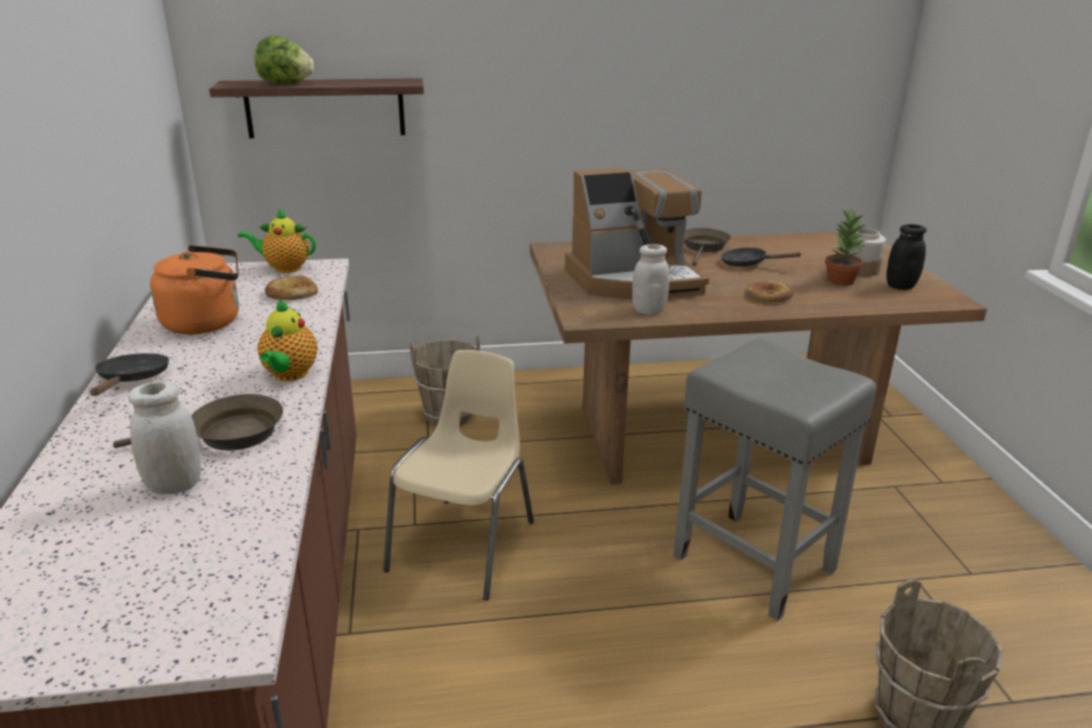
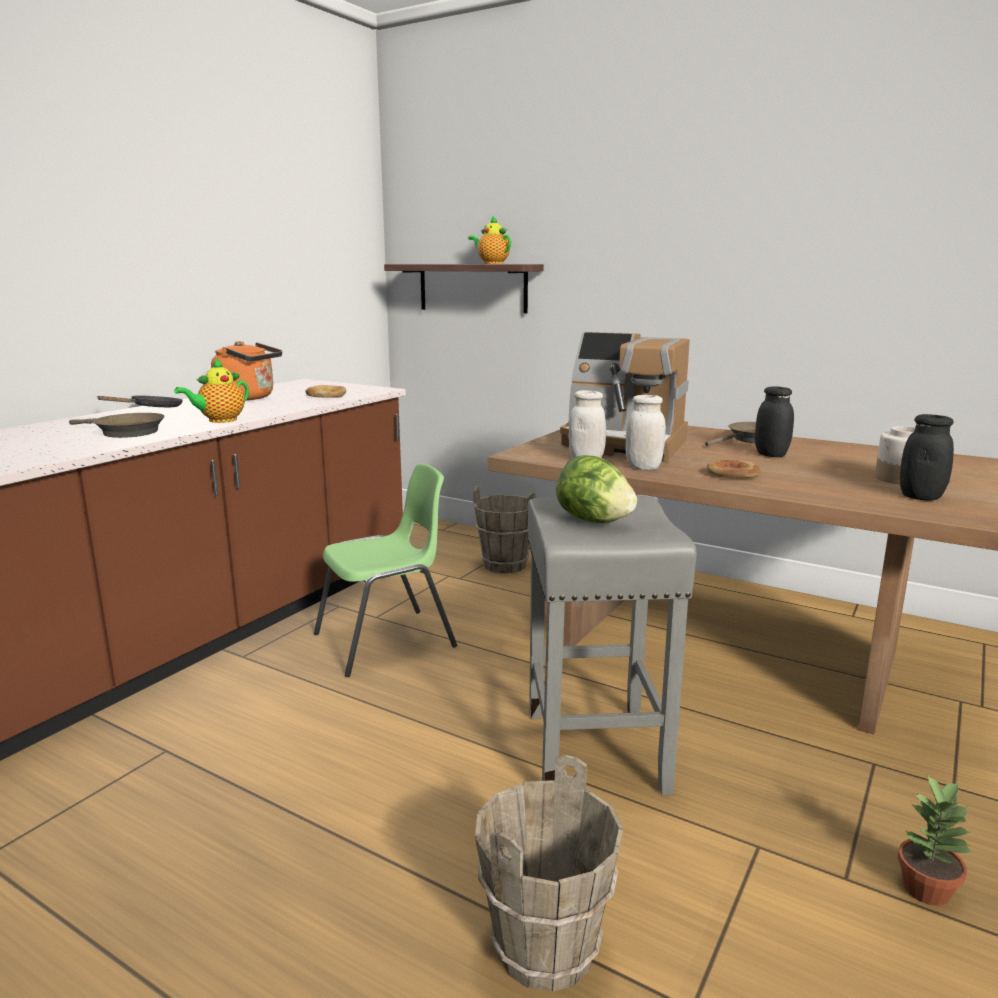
camera: 40 degrees right, 10 degrees down
white jar [128,382,201,494] -> white jar moved to [626,395,666,470]
teapot [238,208,316,273] -> teapot moved to [468,216,511,264]
lettuce [255,36,314,84] -> lettuce moved to [556,455,637,523]
beige chair [383,350,534,600] -> green chair [314,463,457,677]
black frying pan [721,247,802,267] -> black jar [755,387,794,457]
potted plant [825,208,867,285] -> potted plant moved to [898,774,972,906]

